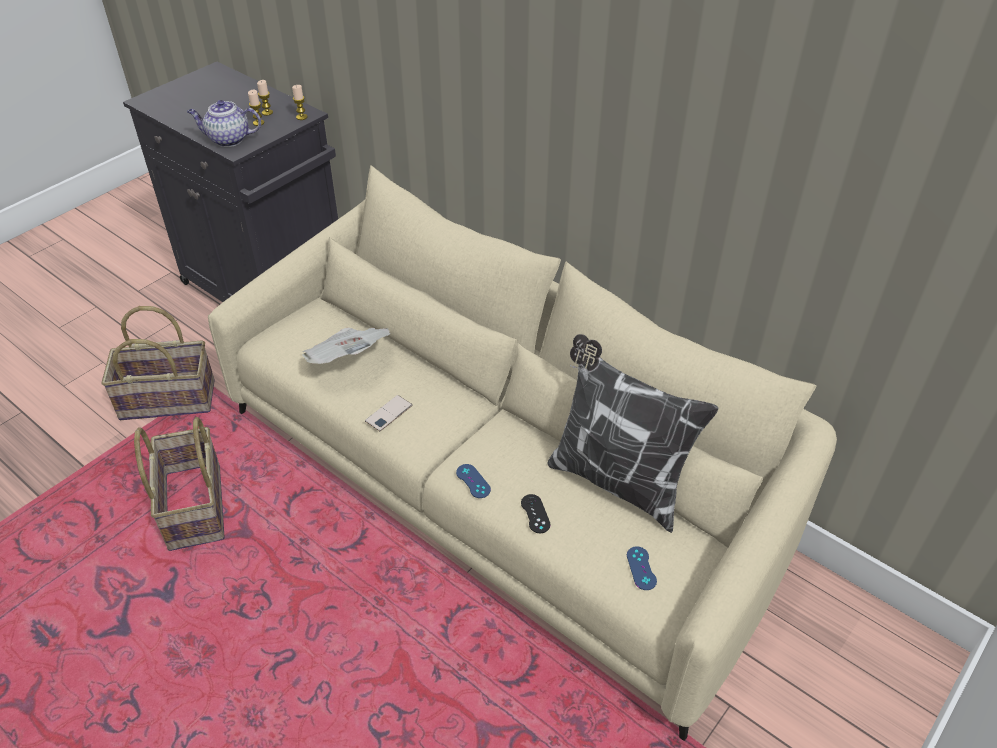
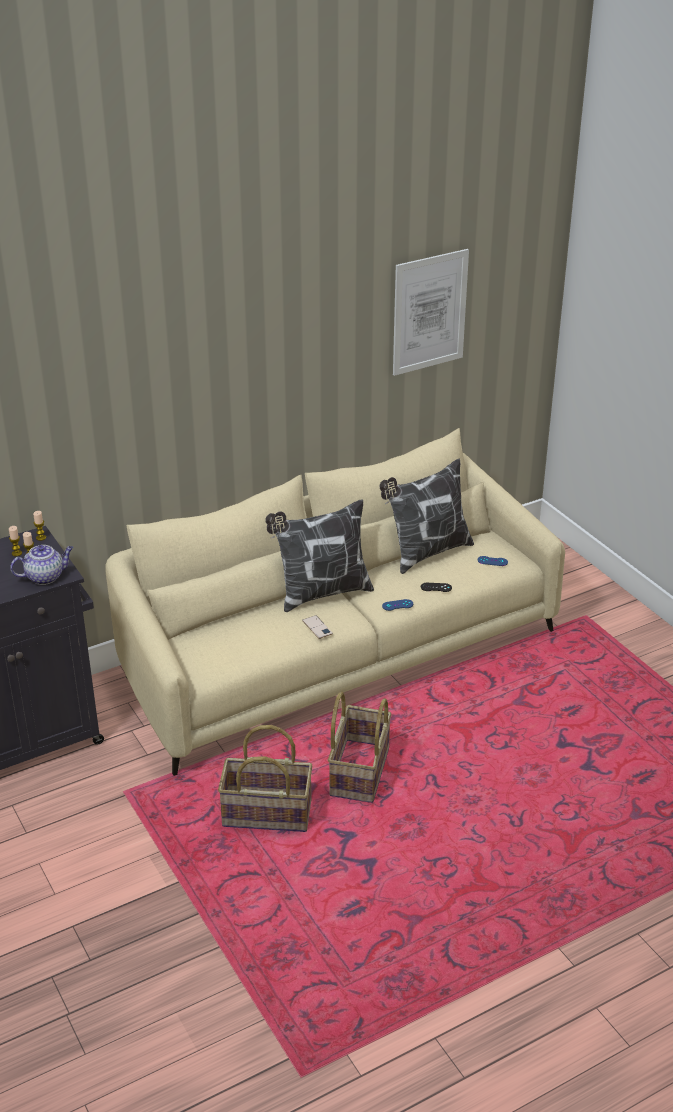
camera: 70 degrees left, 10 degrees down
basket [102,306,215,420] -> basket moved to [328,692,392,803]
teapot [187,100,261,147] -> teapot turned 135 degrees counterclockwise [10,545,73,585]
newspaper [302,327,390,364] -> none
none -> pillow [265,499,374,612]
none -> picture [393,249,469,376]

